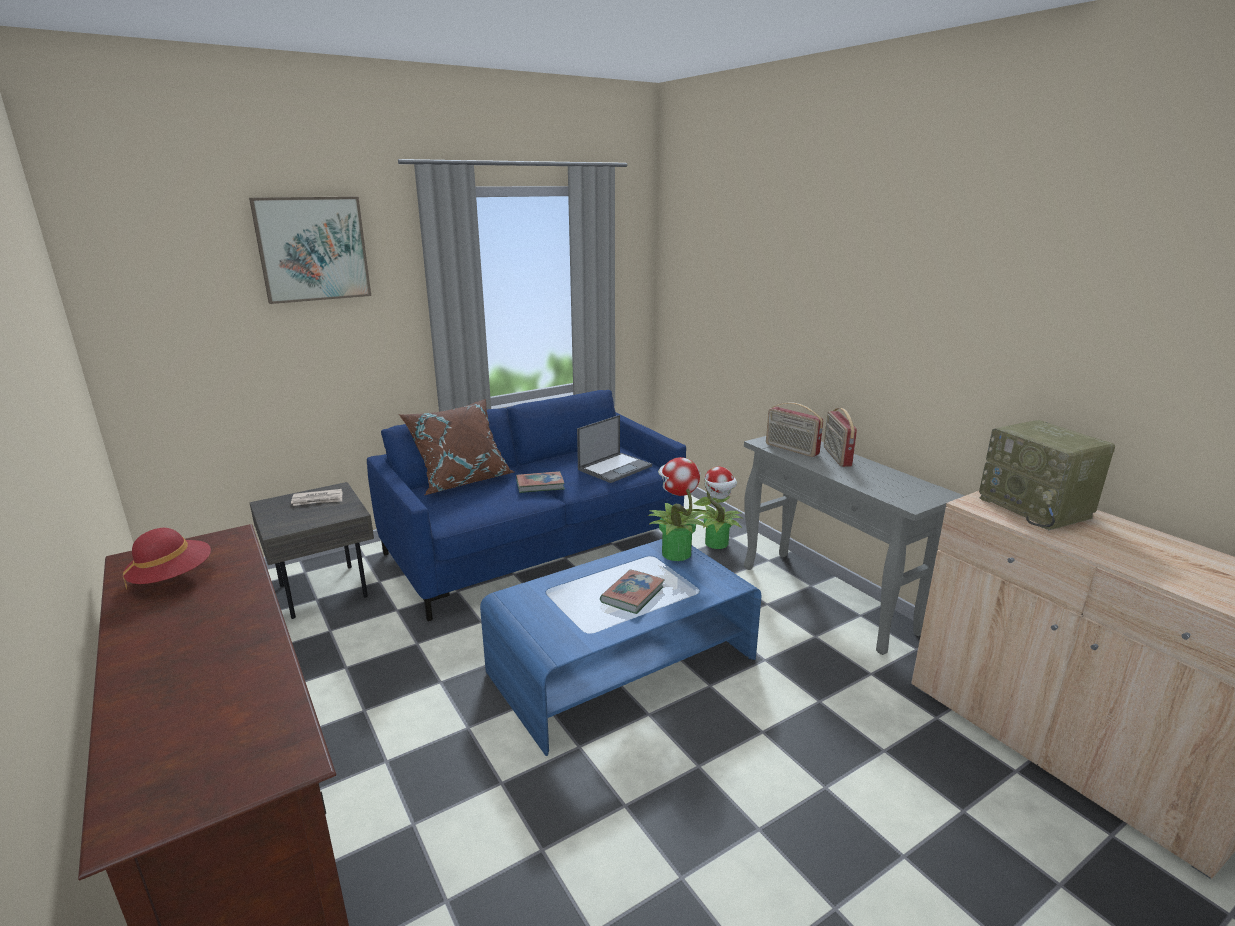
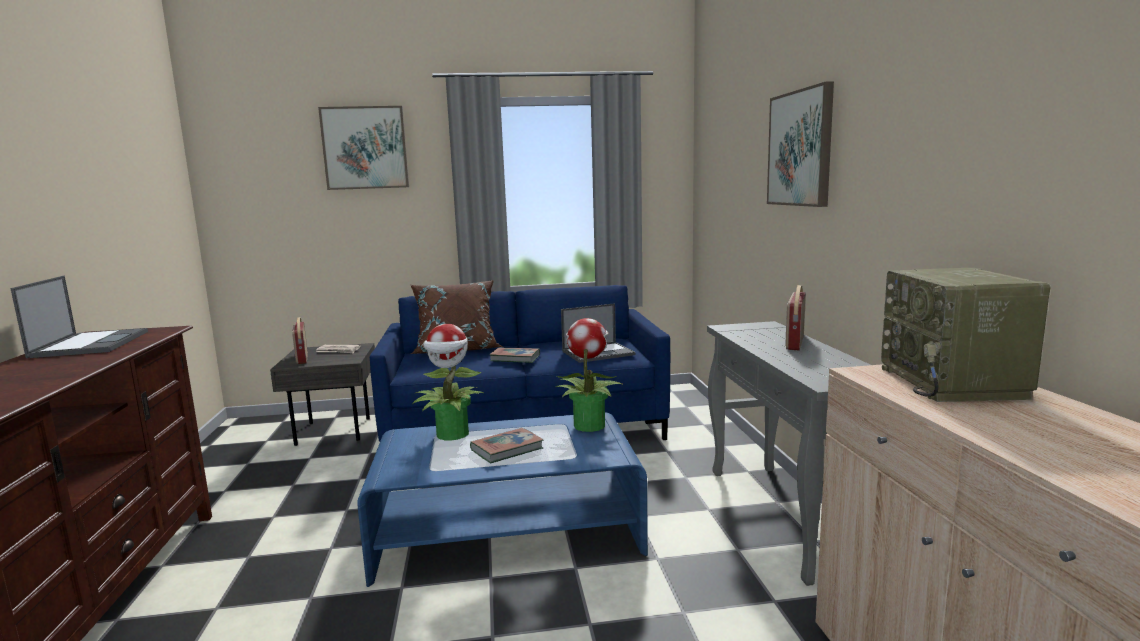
camera: 25 degrees right, 10 degrees down
red hat [123,528,211,590] -> laptop [10,276,148,358]
potted plant [694,466,743,549] -> potted plant moved to [412,324,483,441]
radio [766,402,823,457] -> radio moved to [292,317,308,364]
none -> picture [767,81,834,207]

